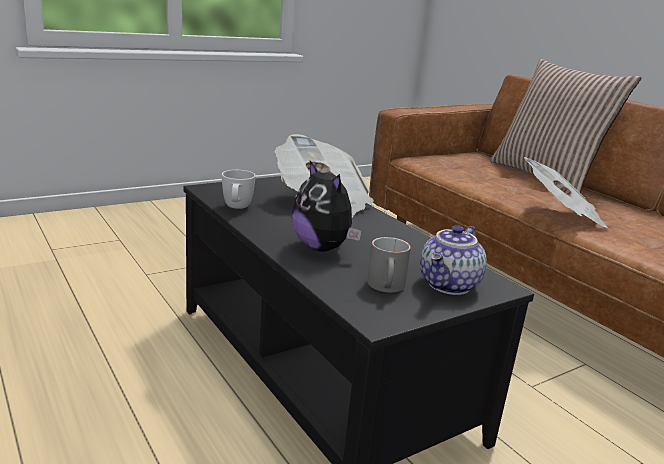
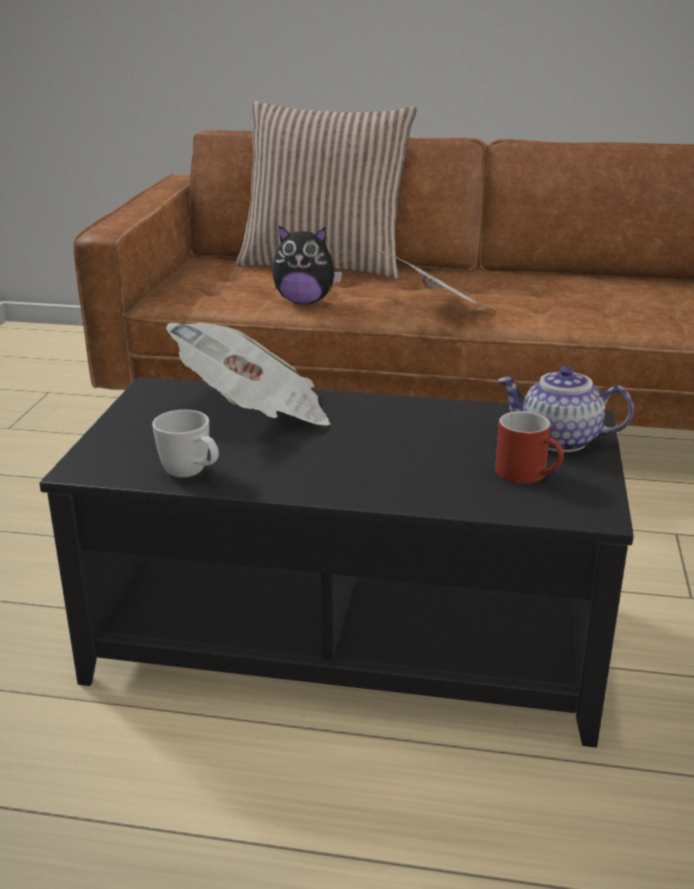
camera: 45 degrees left, 5 degrees up
plush toy [292,161,362,252] -> plush toy moved to [273,226,342,305]
grey mug [367,237,411,293] -> red mug [495,411,564,484]
teapot [420,225,487,295] -> teapot turned 120 degrees clockwise [497,366,634,452]

